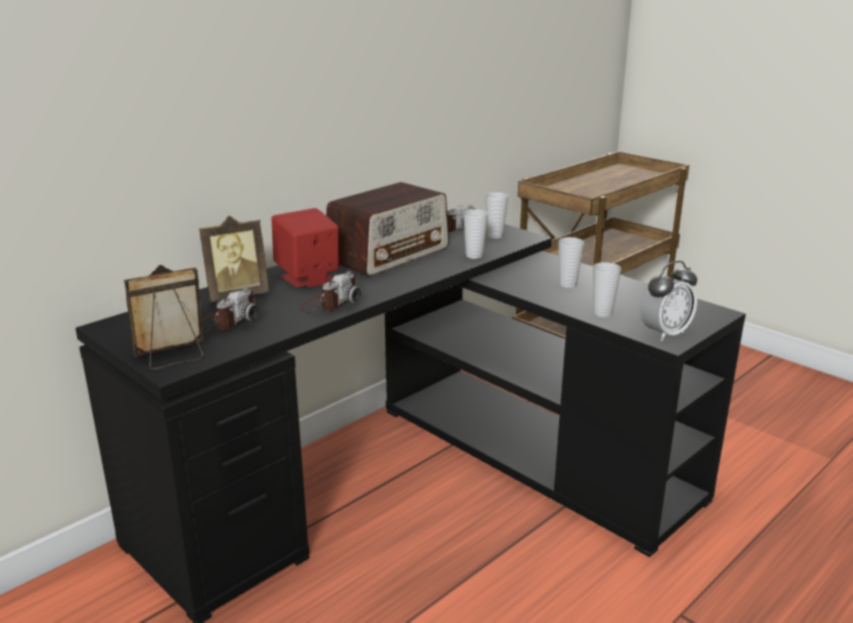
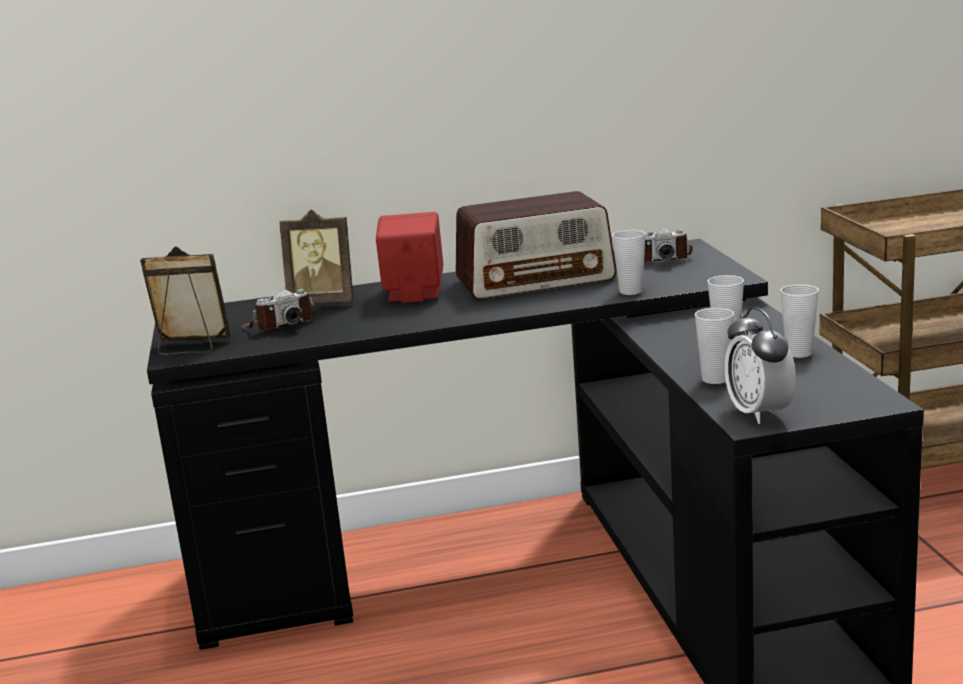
camera: 35 degrees right, 5 degrees down
camera [300,271,361,311] -> none
cup [485,192,508,239] -> cup moved to [780,284,819,358]
alarm clock [640,261,697,341] -> alarm clock turned 75 degrees clockwise [724,307,796,424]

